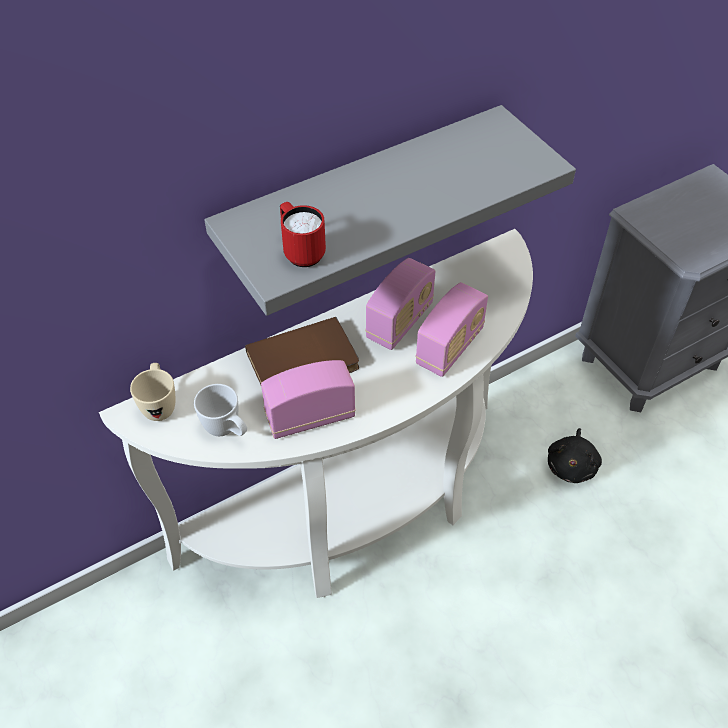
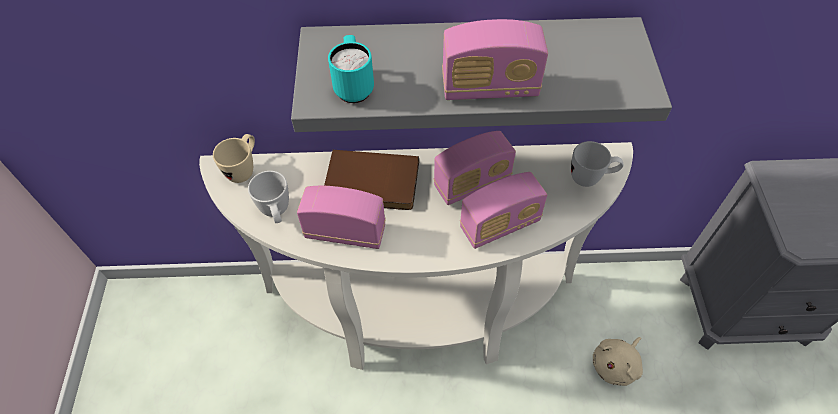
camera: 30 degrees right, 5 degrees up
red mug [280,202,326,267] -> turquoise mug [328,35,374,103]
black plush toy [548,428,602,483] -> beige plush toy [593,337,643,386]
none -> radio [442,19,548,100]
none -> white mug [571,141,623,187]

